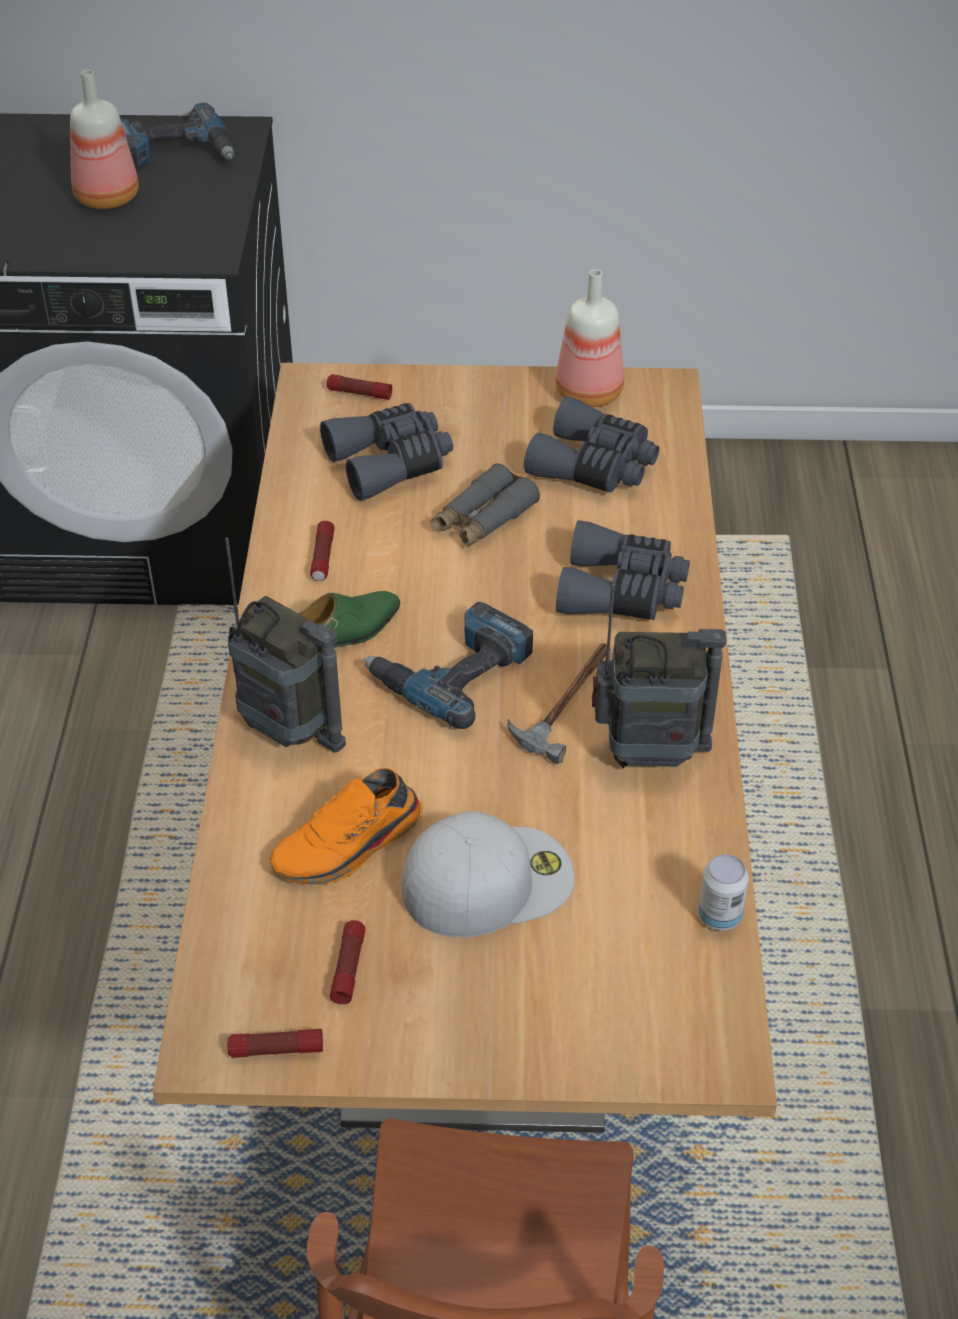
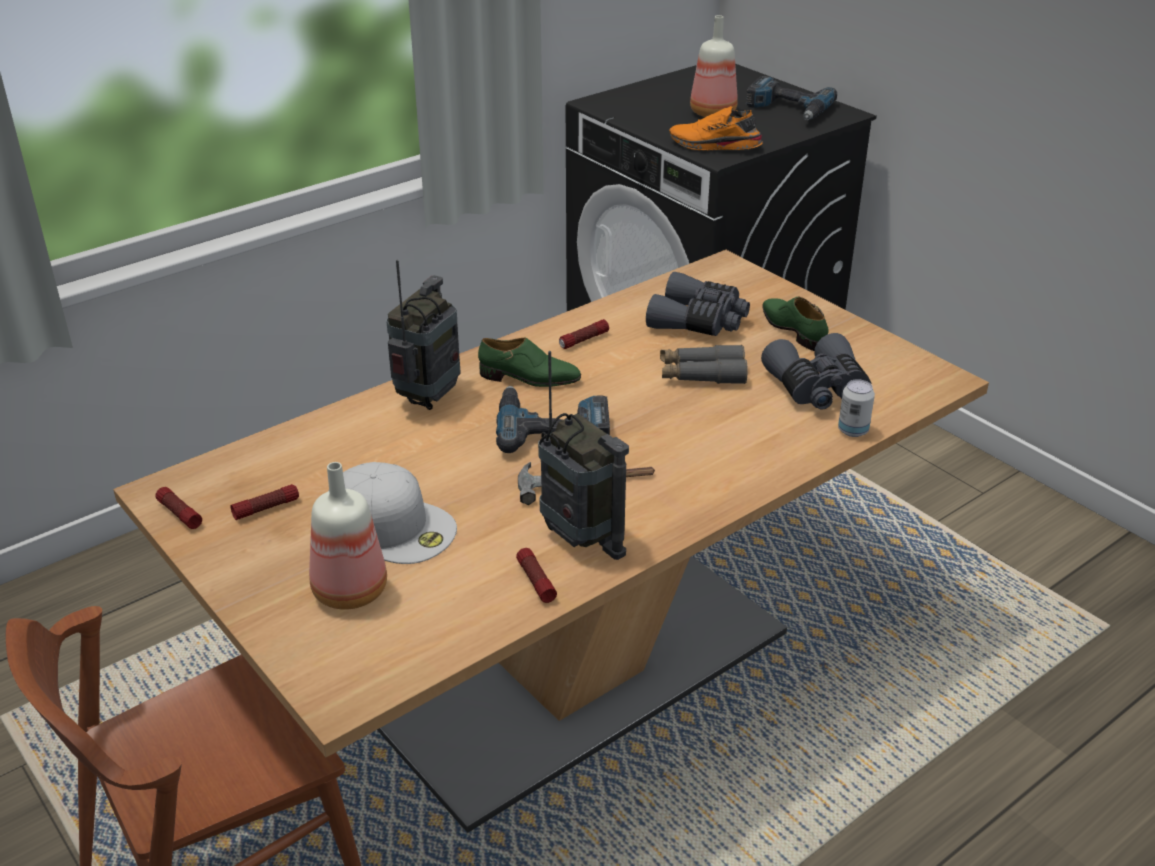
camera: 50 degrees right, 10 degrees down
radio [225,537,346,752] -> radio turned 150 degrees counterclockwise [386,260,460,410]
orange shoe [270,768,423,885] -> orange shoe moved to [669,106,763,151]
flashlight [327,374,392,400] -> flashlight moved to [516,548,557,603]
bottle [555,269,624,407] -> bottle moved to [309,462,387,610]
grey binoculars [556,520,690,620] -> none
can [698,854,749,930] -> can moved to [838,379,875,437]
none -> green shoe [762,297,829,351]

